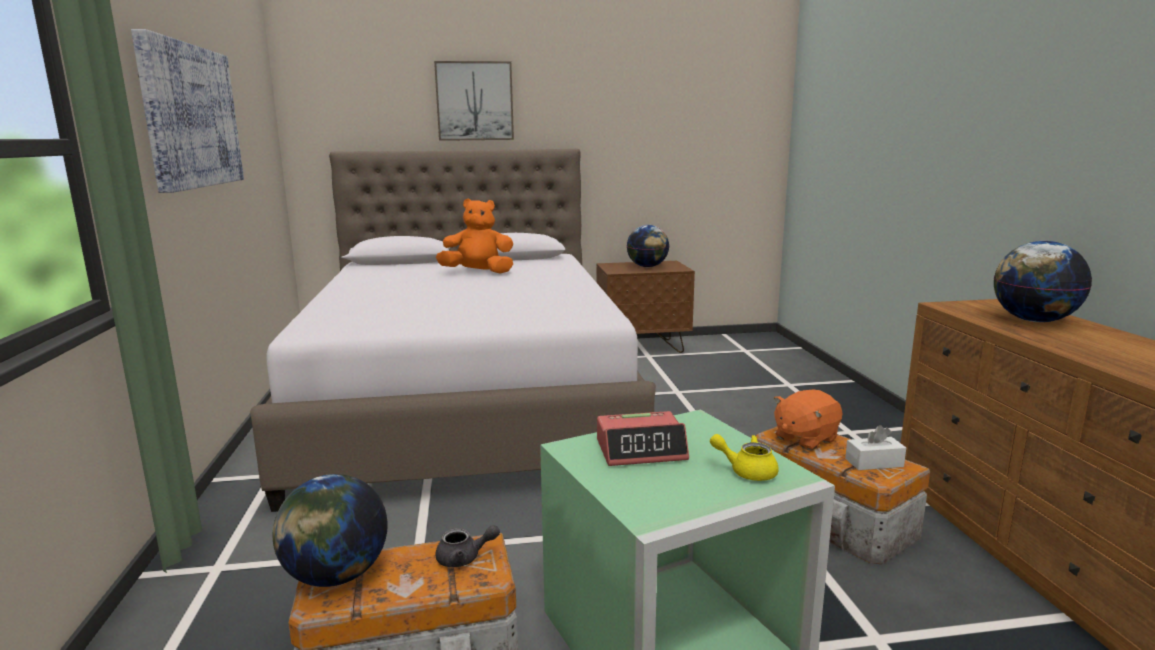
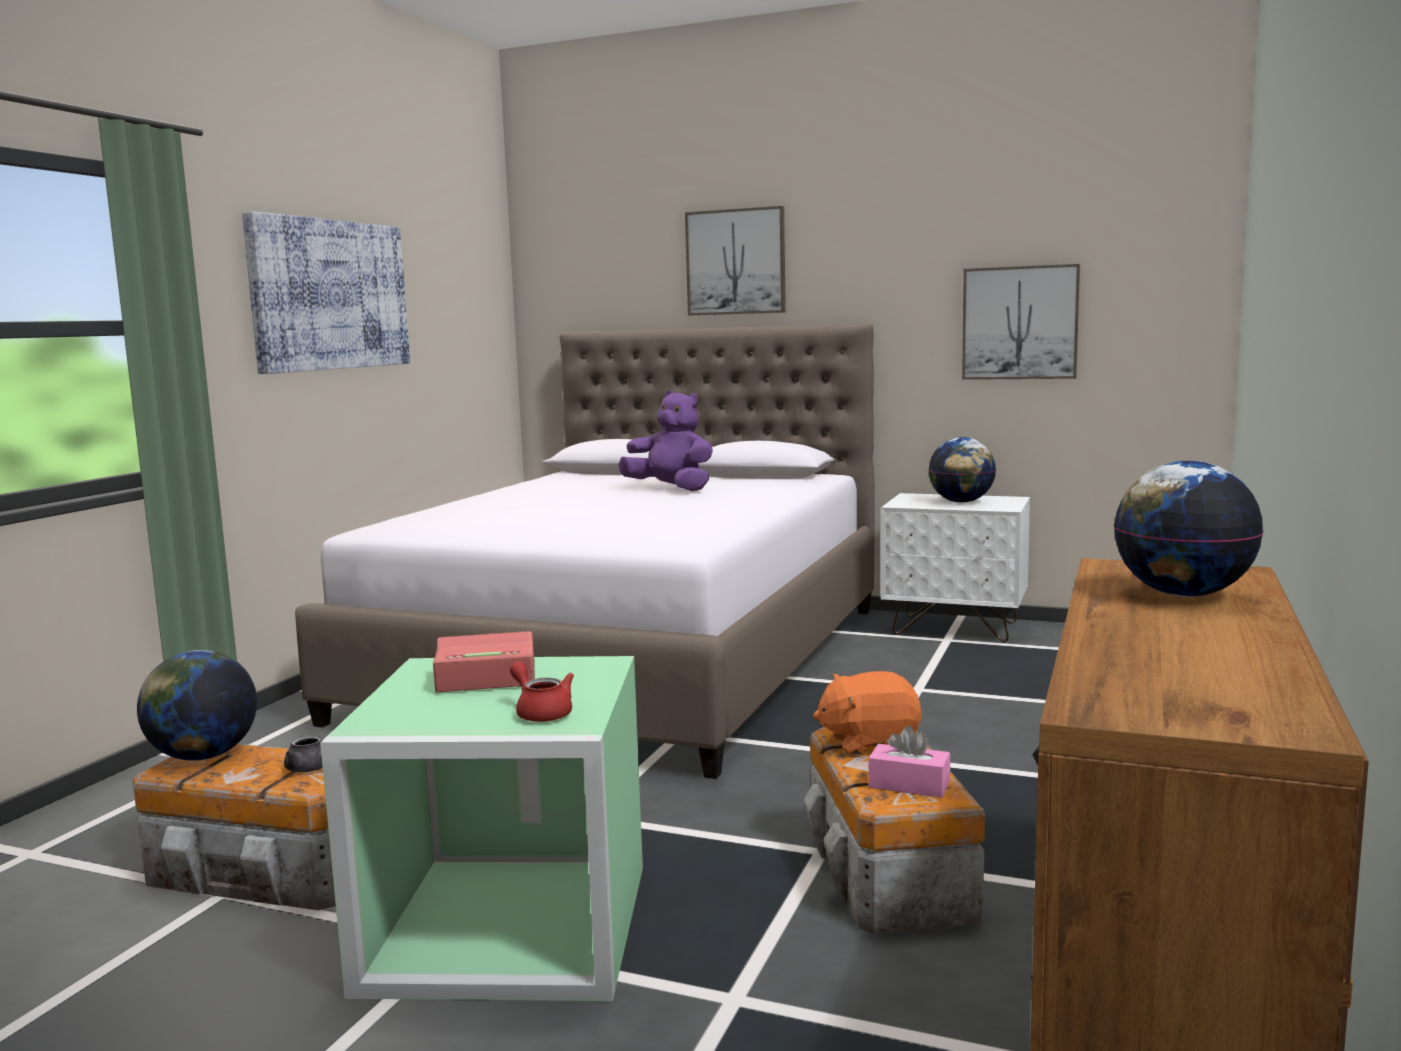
camera: 30 degrees right, 5 degrees down
orange plush toy [436,199,513,274] -> purple plush toy [618,390,713,491]
brown nightstand [596,261,695,353] -> white nightstand [881,493,1030,642]
alarm clock [597,411,689,466] -> alarm clock turned 150 degrees clockwise [433,631,535,692]
yellow teapot [710,434,779,481] -> red teapot [510,662,574,722]
white tissue box [845,425,906,470] -> pink tissue box [869,726,950,798]
none -> picture [962,264,1080,380]

